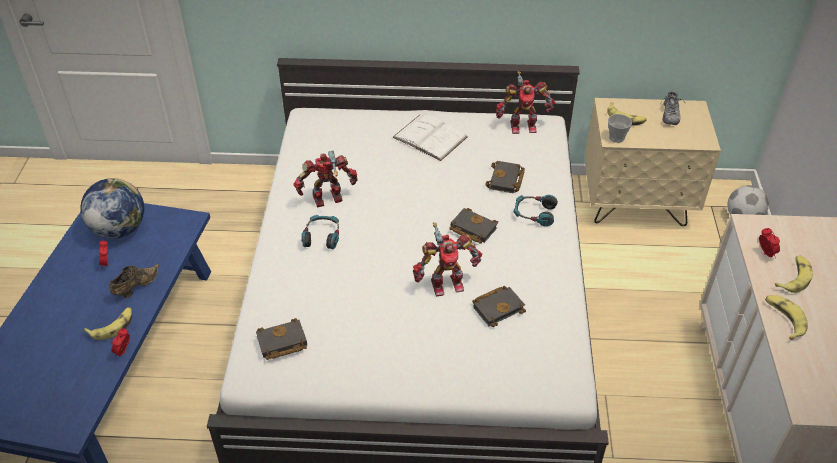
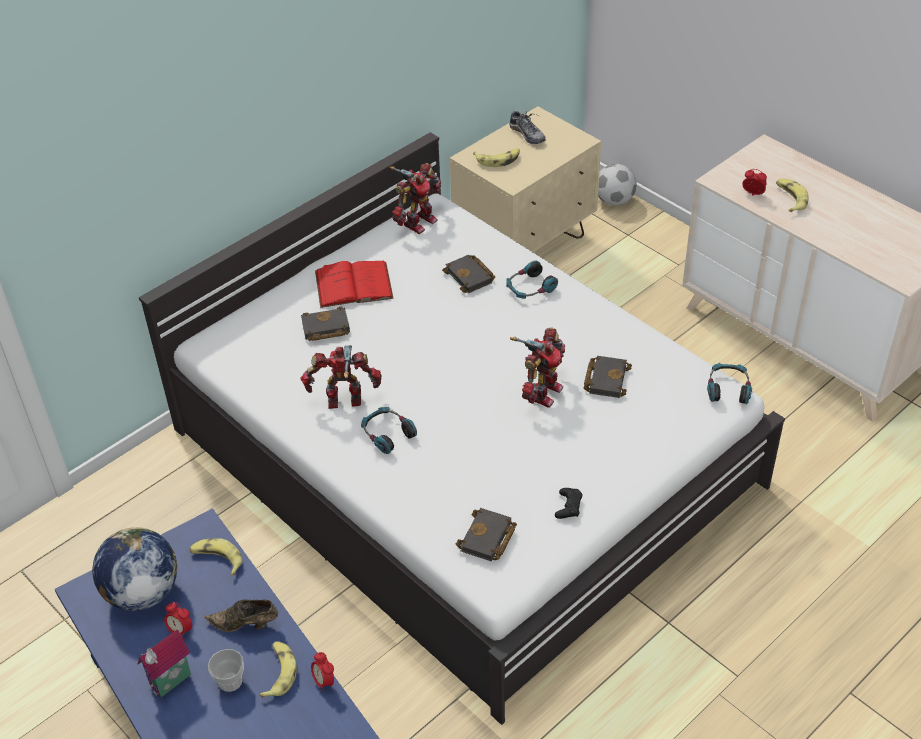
camera: 45 degrees left, 0 degrees up
brown shoe [110,264,159,298] -> brown shoe turned 75 degrees counterclockwise [204,599,278,632]
toy robot [293,151,358,208] -> toy robot turned 60 degrees clockwise [301,345,382,409]
white book [392,113,468,161] -> red book [315,261,394,308]
black book [449,208,498,244] -> black book moved to [301,307,350,341]
cup [608,114,632,143] -> cup moved to [208,649,244,692]
banana [765,295,808,340] -> banana moved to [190,538,242,575]
none -> toy house [137,629,191,697]
none -> black game controller [555,488,582,519]
none -> headphones [707,363,752,404]

